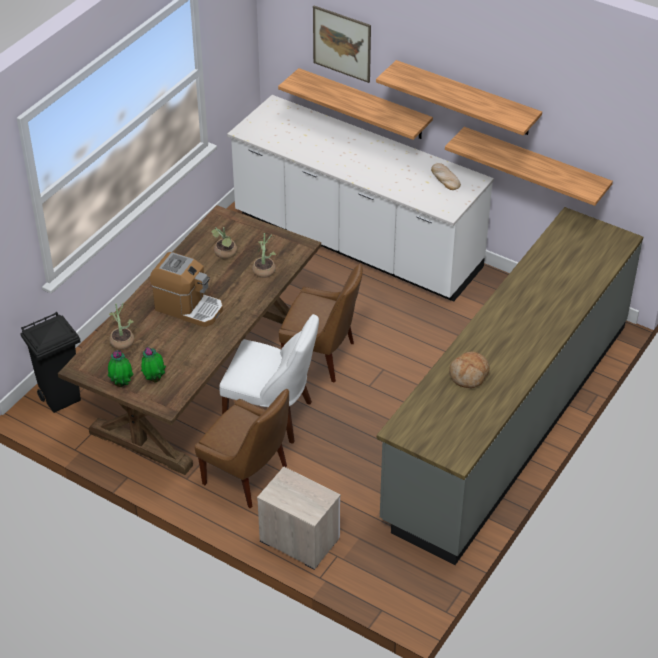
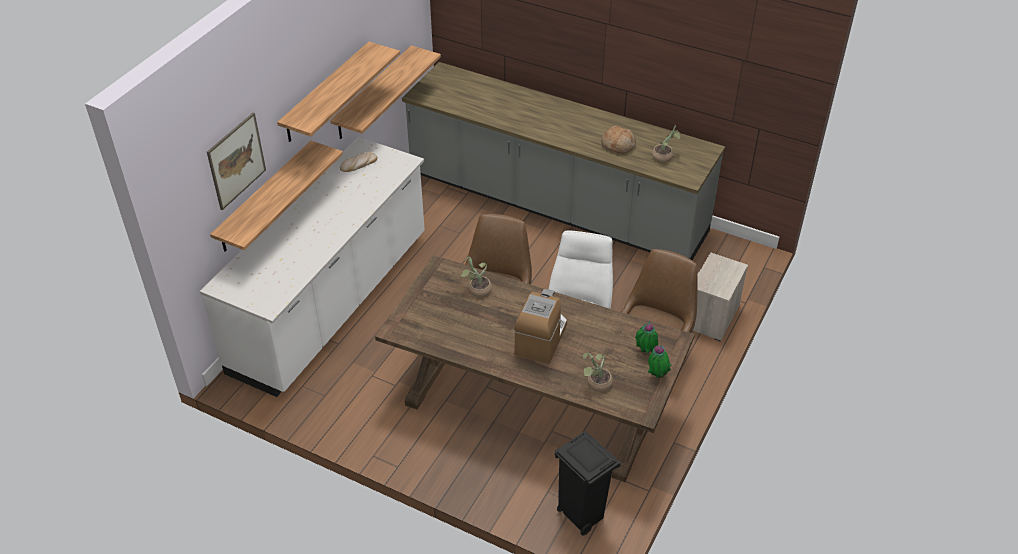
camera: 95 degrees left, 0 degrees up
potted plant [211,227,237,259] -> potted plant moved to [652,126,681,162]

